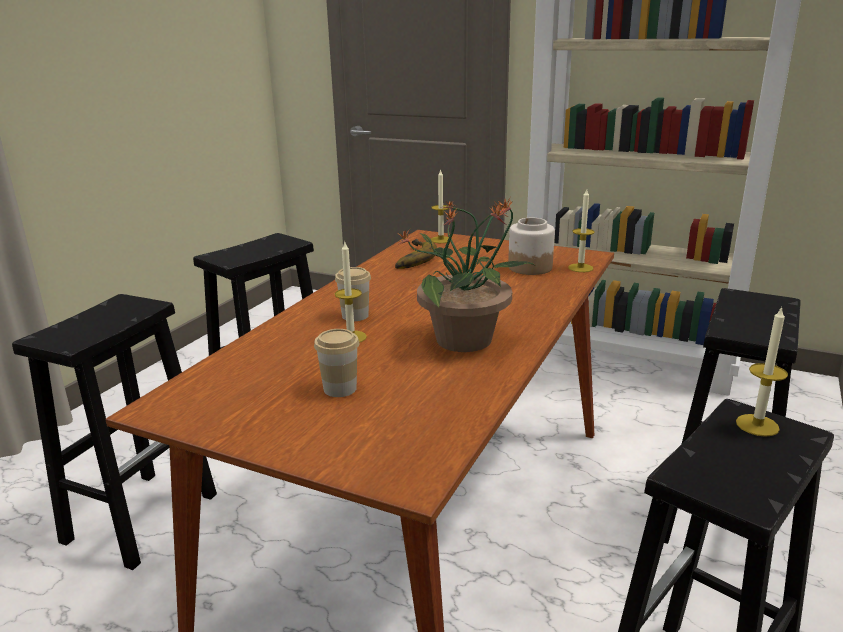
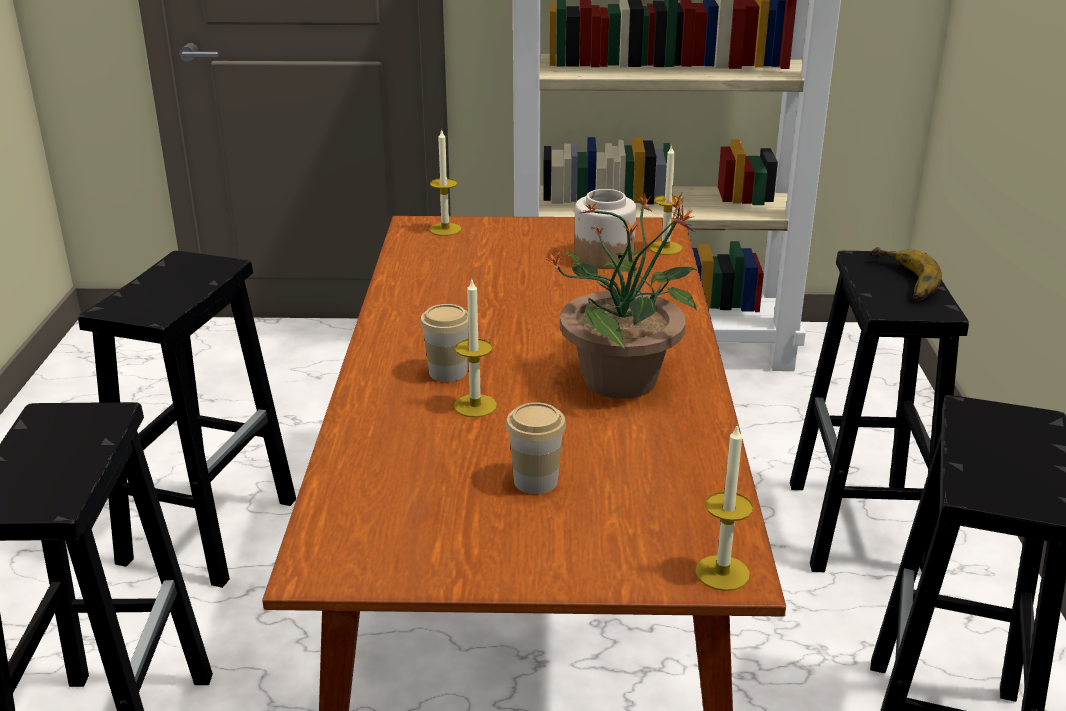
camera: 25 degrees left, 5 degrees up
banana [395,239,437,269] -> banana moved to [869,247,942,301]
candle [736,306,788,437] -> candle moved to [695,423,753,591]

